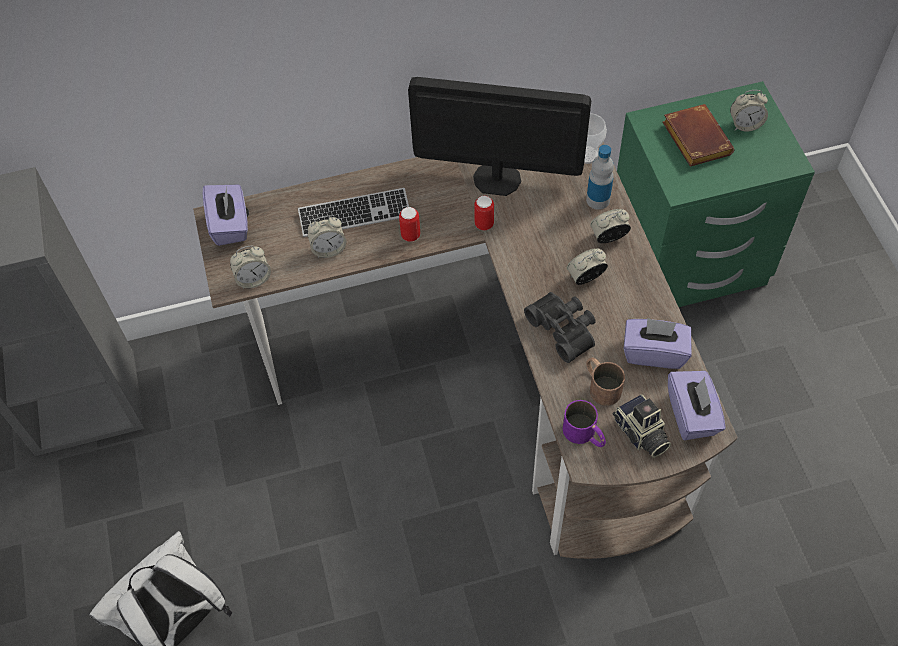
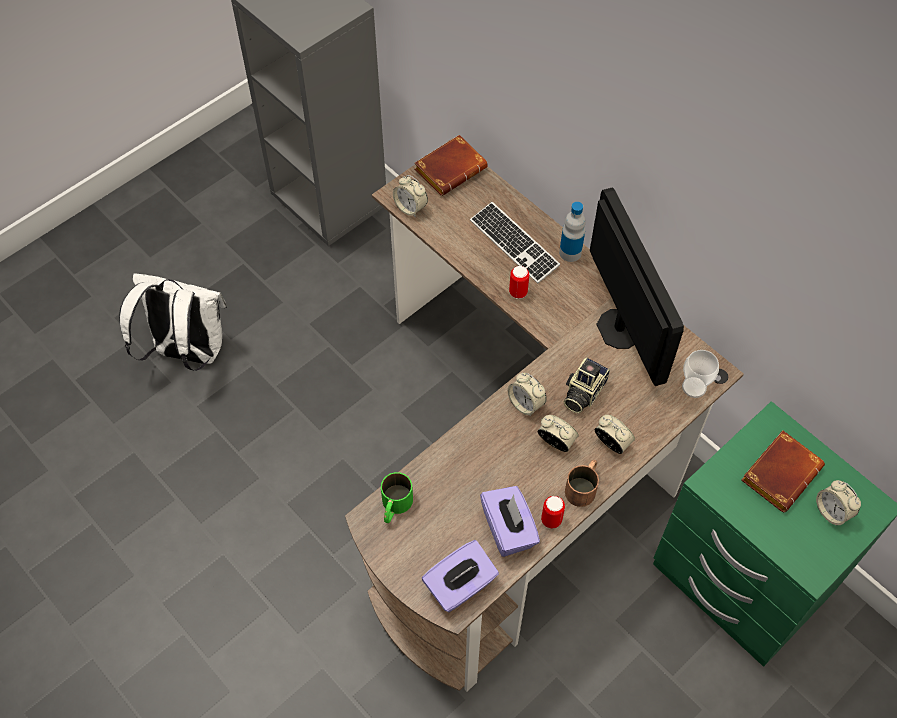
camera: 60 degrees right, 0 degrees up
purple tissue box [203,185,248,246] -> brown book [415,135,488,196]
alarm clock [307,216,346,258] -> alarm clock moved to [508,373,547,417]
can [474,196,494,230] -> can moved to [541,496,565,528]
black binoculars [524,292,596,363] -> none
purple mug [563,400,606,447] -> green mug [381,472,413,523]
bottle [586,145,614,210] -> bottle moved to [559,202,586,262]
brown mug [586,357,625,406] -> brown mug moved to [565,460,599,507]
camera [613,394,671,458] -> camera moved to [564,358,610,413]

